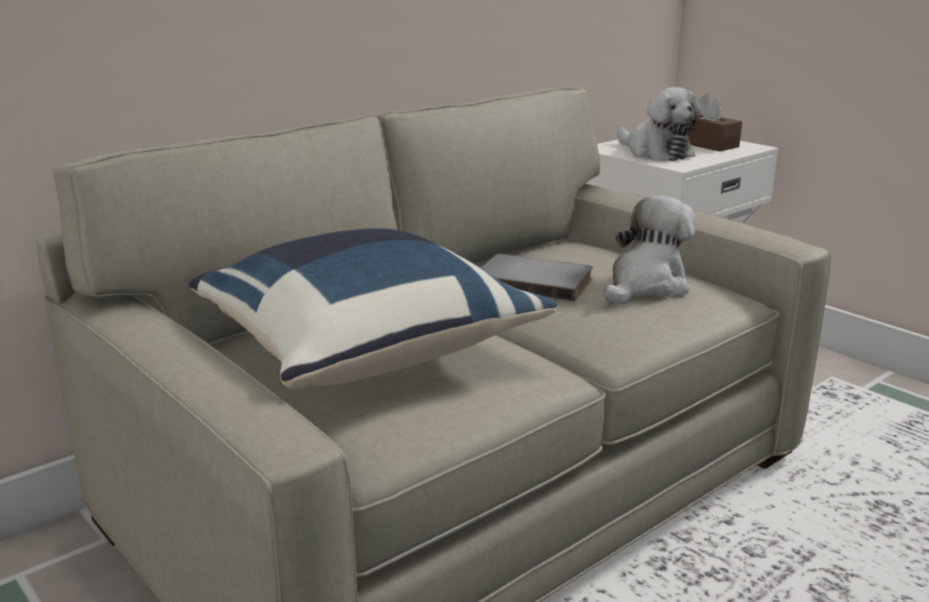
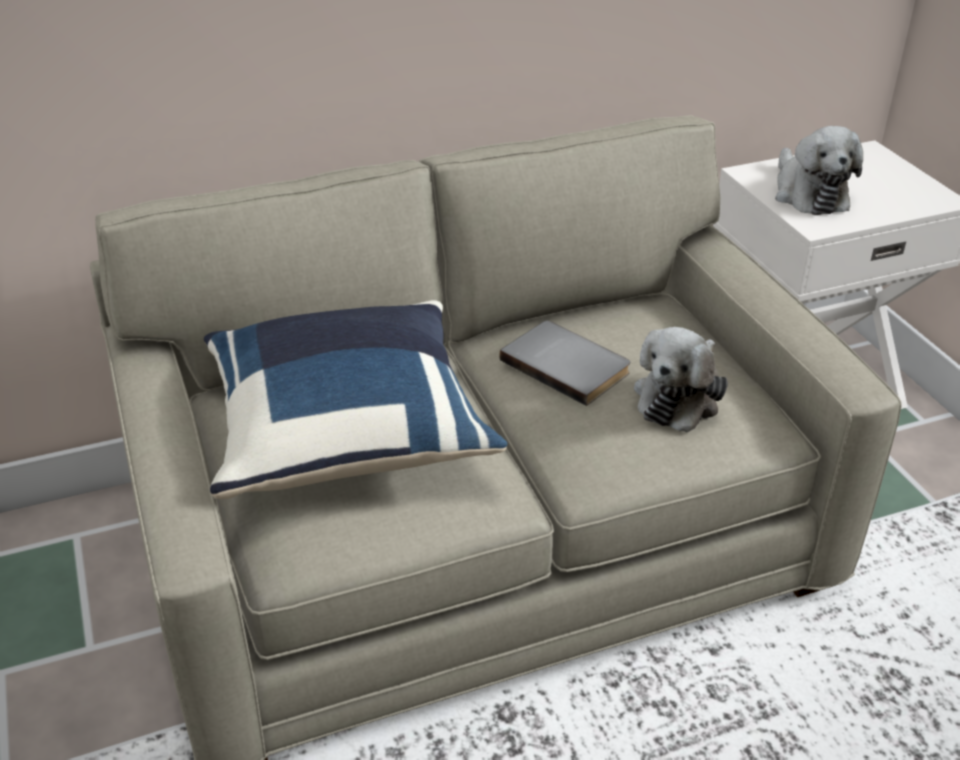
camera: 20 degrees right, 15 degrees up
plush toy [604,195,696,304] -> plush toy turned 150 degrees clockwise [634,327,728,433]
brown tissue box [687,93,742,151] -> none

